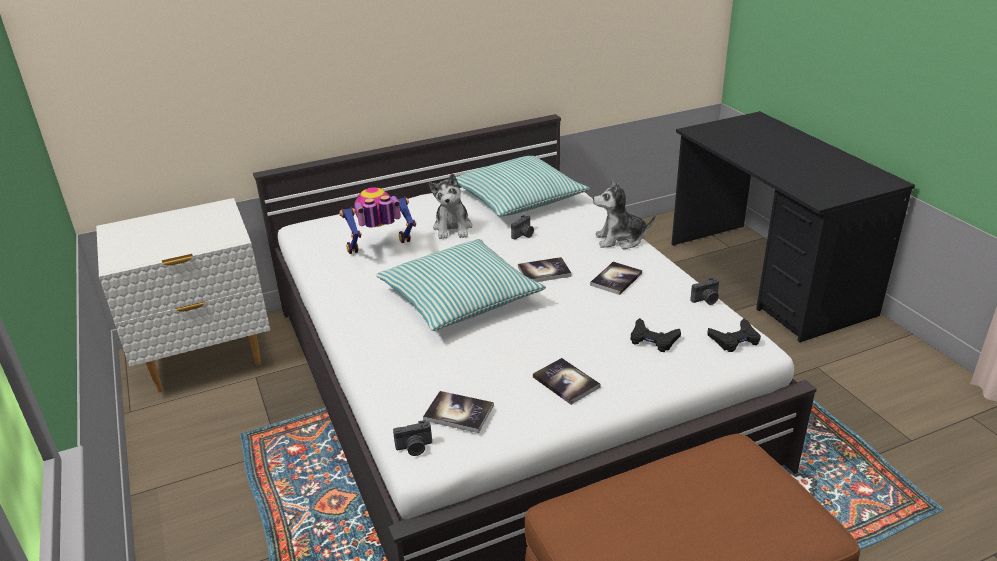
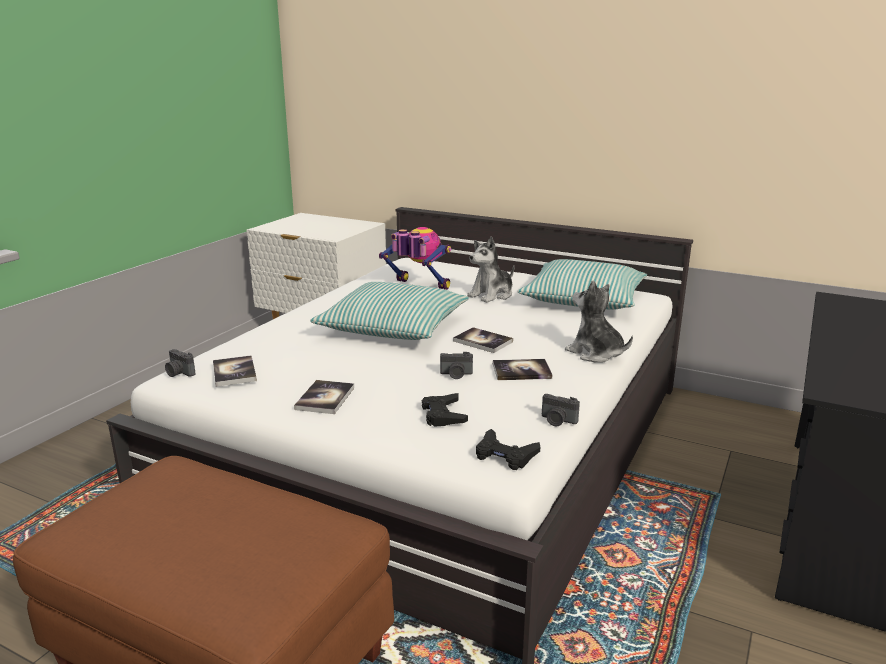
camera: 50 degrees right, 10 degrees down
camera [511,215,534,239] -> camera moved to [440,352,473,379]

